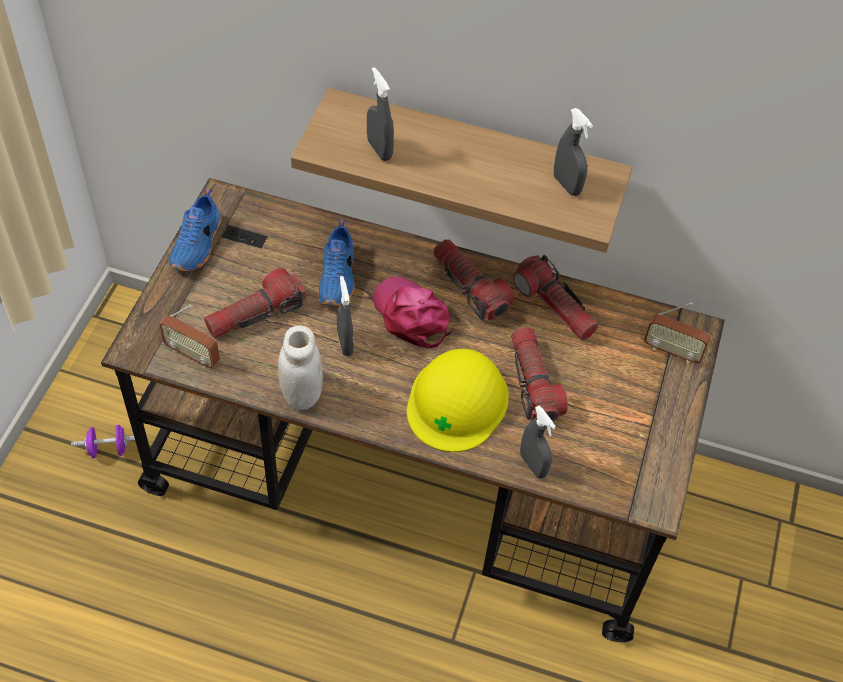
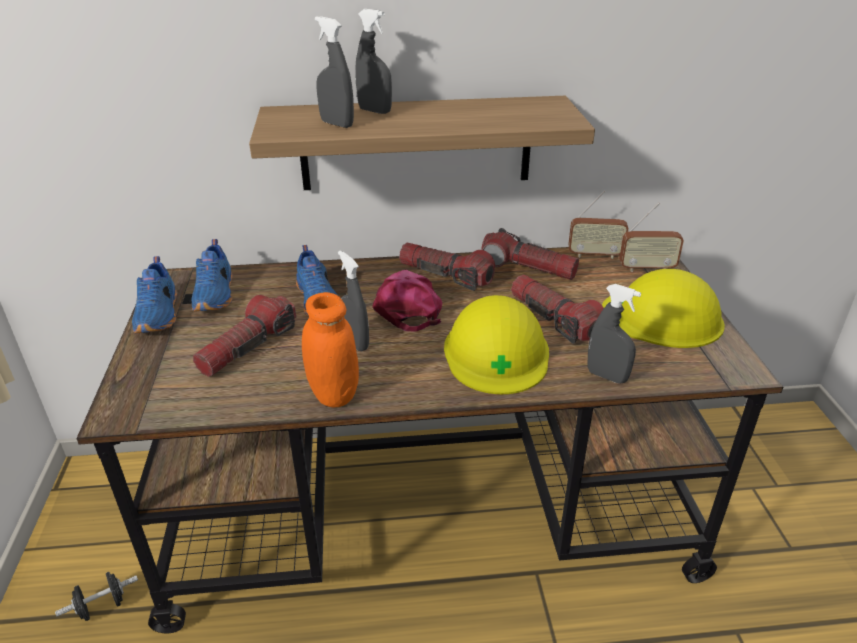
camera: 20 degrees left, 20 degrees down
purple dumbbell [71,425,135,458] -> black dumbbell [55,572,138,621]
radio [159,305,220,368] -> radio moved to [568,191,629,259]
white jar [278,326,323,410] -> orange jar [302,292,359,407]
pink cap [373,276,454,349] -> pink cap turned 45 degrees clockwise [372,270,442,332]
grey spray bottle [554,108,593,196] -> grey spray bottle moved to [355,9,392,114]
none -> blue shoe [192,239,232,311]
none -> yellow hard hat [602,269,725,348]

